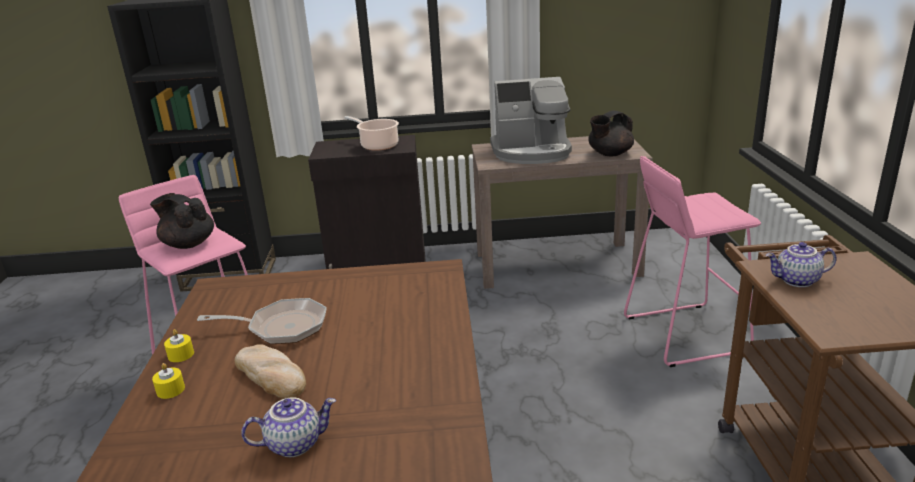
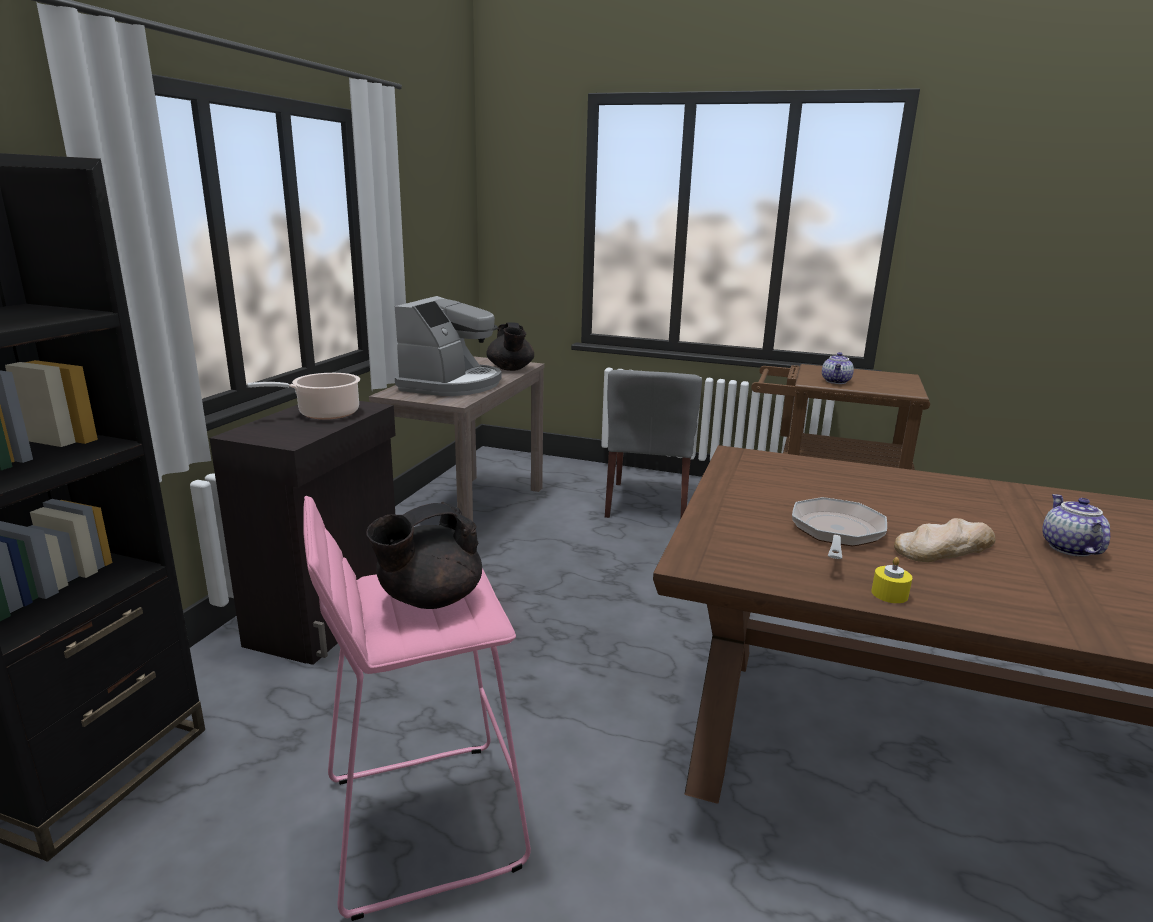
camera: 70 degrees left, 5 degrees down
yellow candle [152,363,185,399] -> none
pink stool [624,156,761,367] -> grey chair [605,370,702,518]

